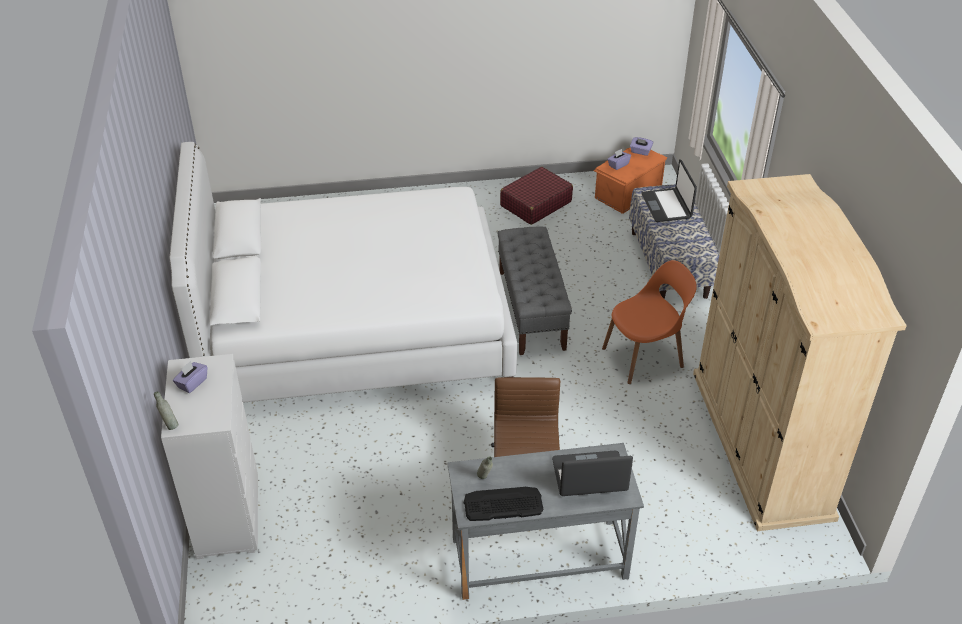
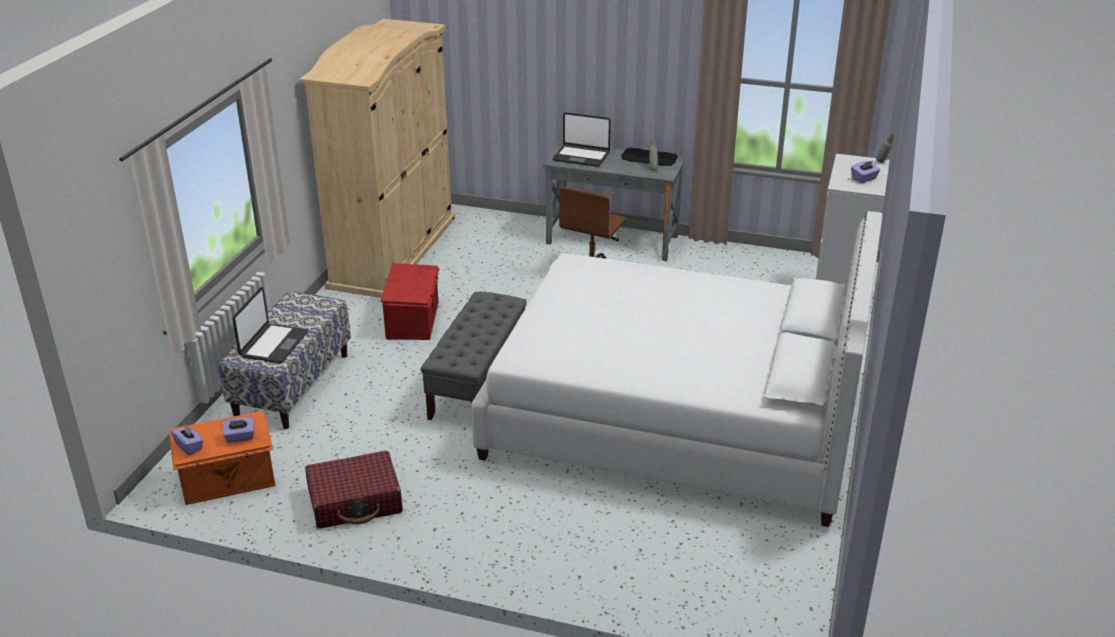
camera: 155 degrees left, 10 degrees down
orange chair [602,260,697,384] -> red storage box [381,263,440,340]

